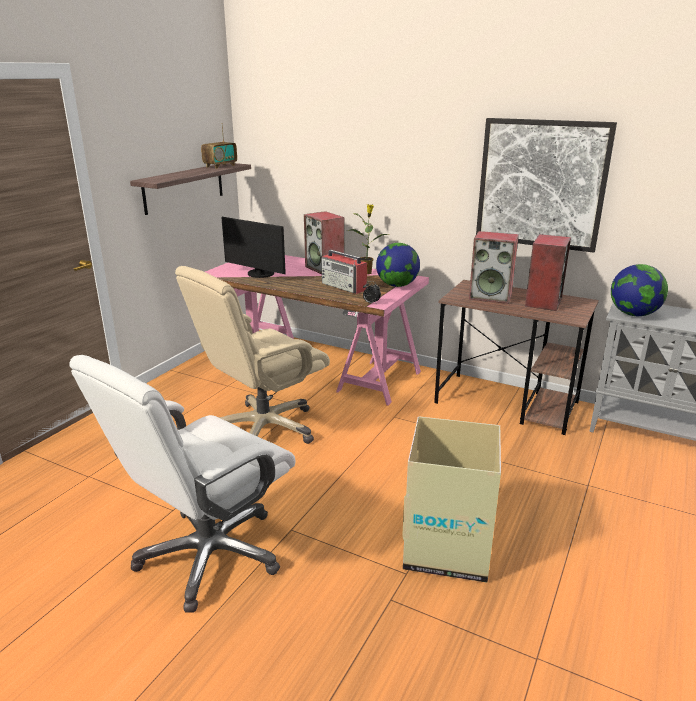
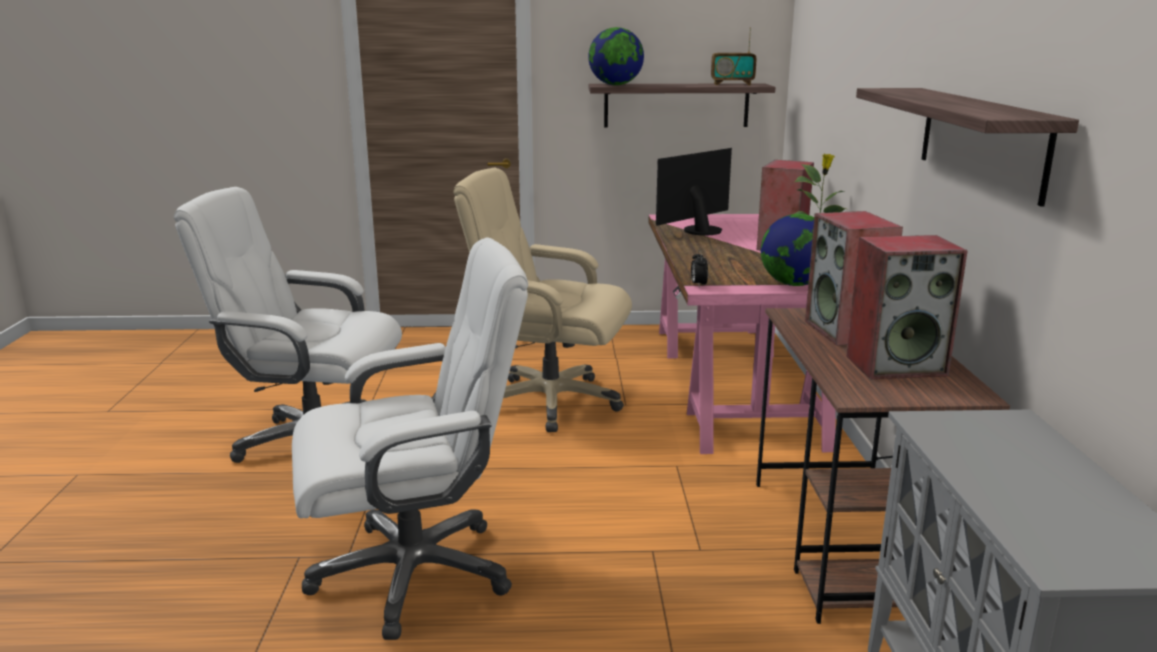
camera: 60 degrees right, 5 degrees down
monitor [222,217,286,278] -> monitor turned 45 degrees clockwise [656,148,732,236]
radio [321,250,367,294] -> none
cardboard box [402,416,501,583] -> white office chair [292,238,528,640]
picture [476,118,617,253] -> shelf [856,88,1079,207]
globe [611,264,668,316] -> globe moved to [588,27,644,85]

